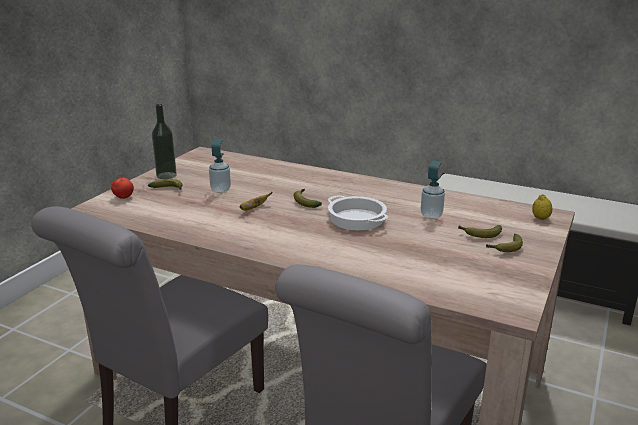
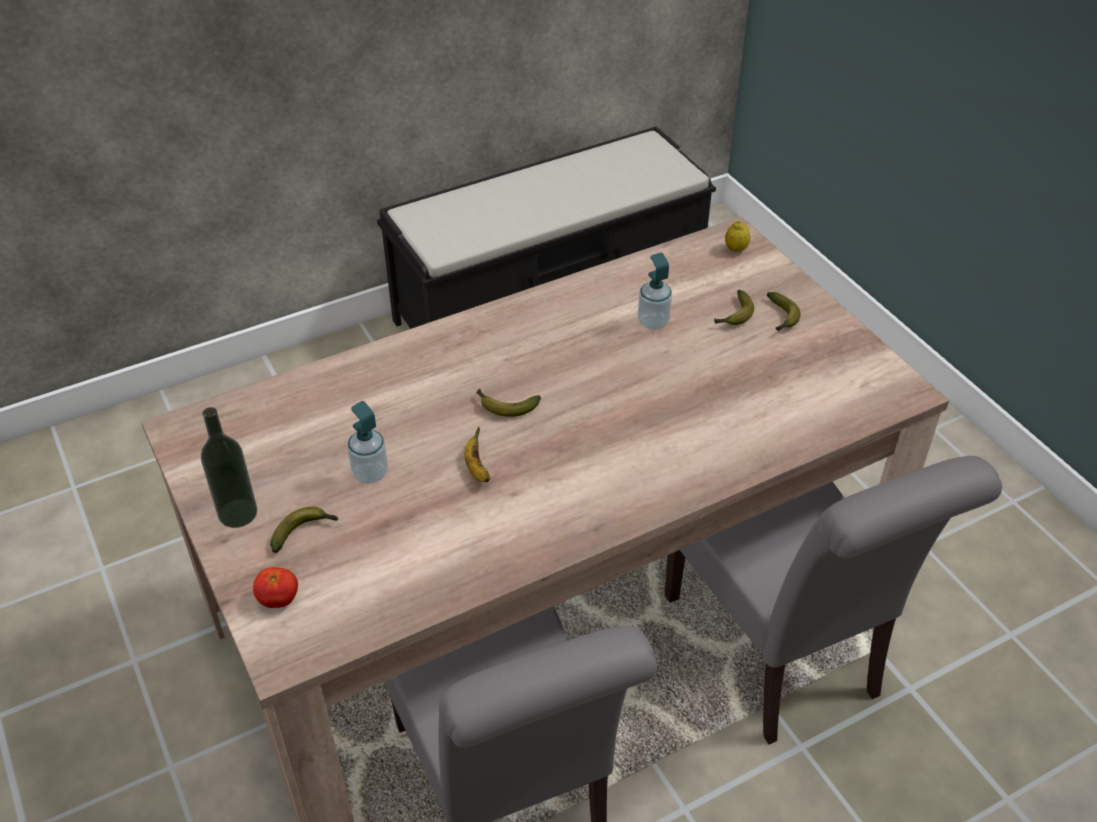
camera: 55 degrees left, 20 degrees up
cooking pot [328,195,388,230] -> none

